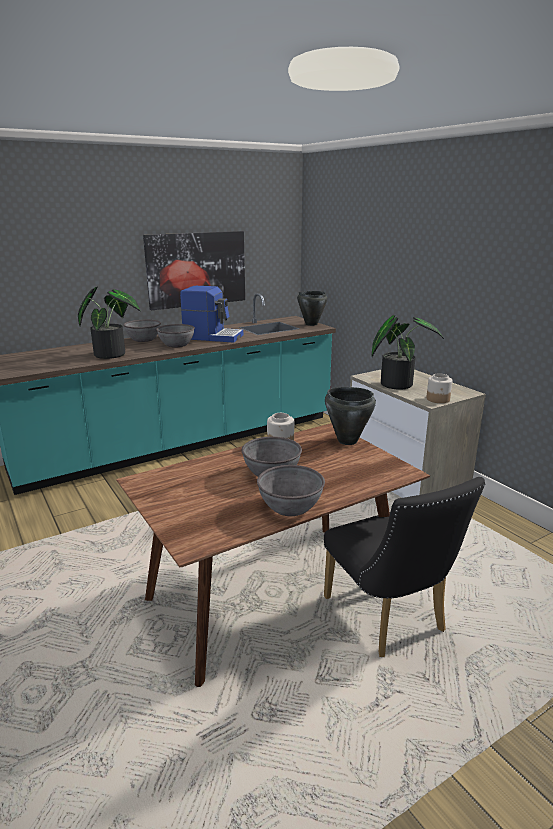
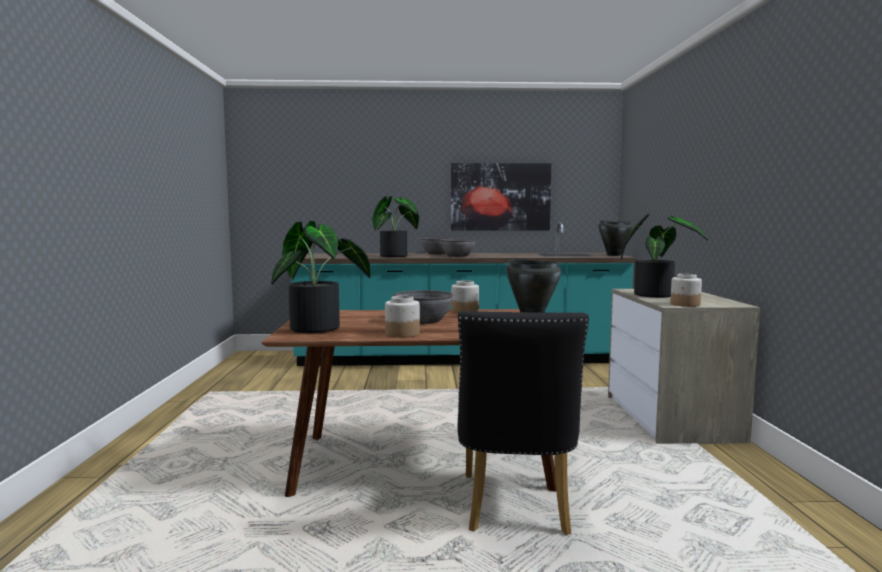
camera: 30 degrees right, 15 degrees down
coffee machine [180,286,243,343] -> none
grey bowl [257,465,325,516] -> jar [385,296,420,338]
none -> potted plant [271,221,371,333]

